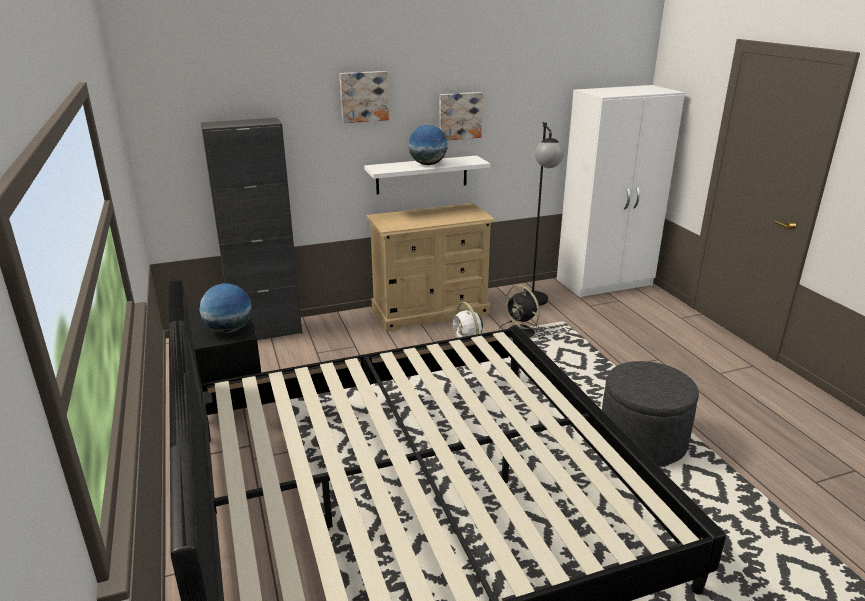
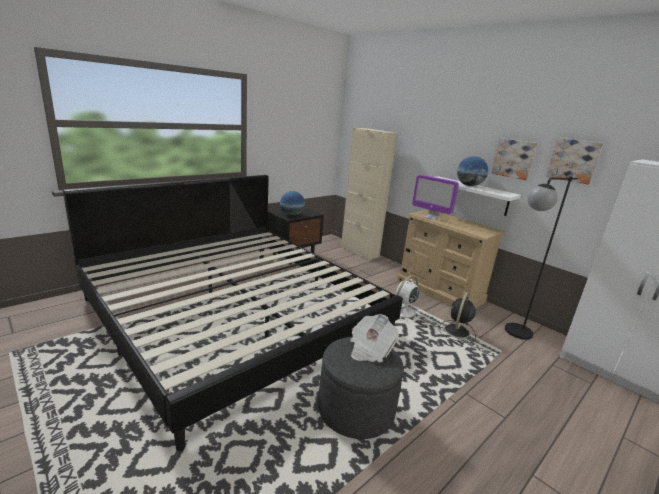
camera: 65 degrees right, 5 degrees down
black cabinet [201,118,302,340] -> beige cabinet [341,128,397,260]
picture [340,71,389,123] -> picture moved to [546,138,604,185]
none -> newspaper [350,314,399,363]
none -> monitor [412,175,459,220]

